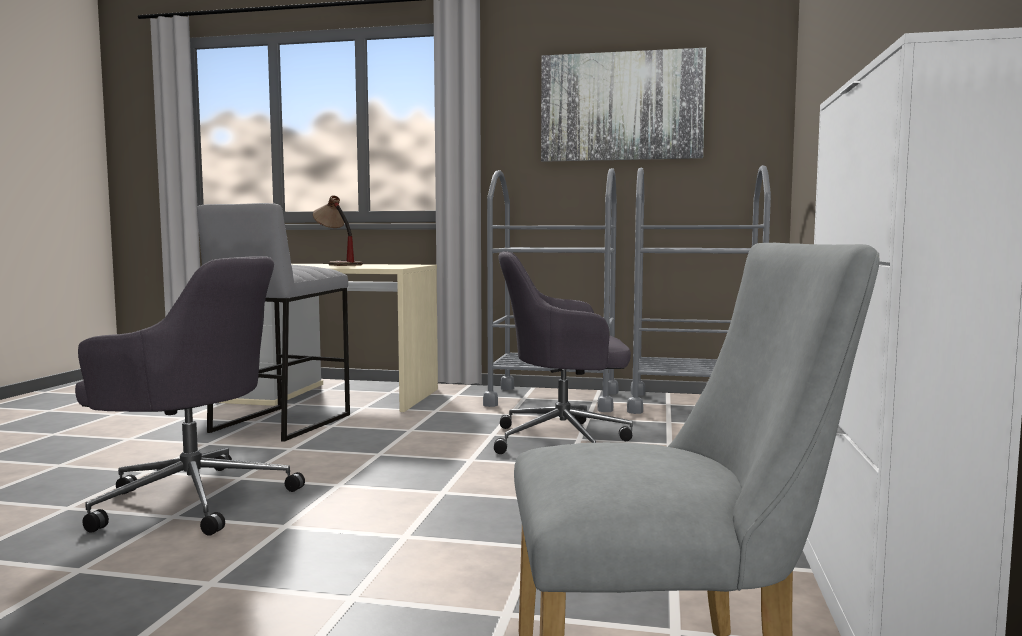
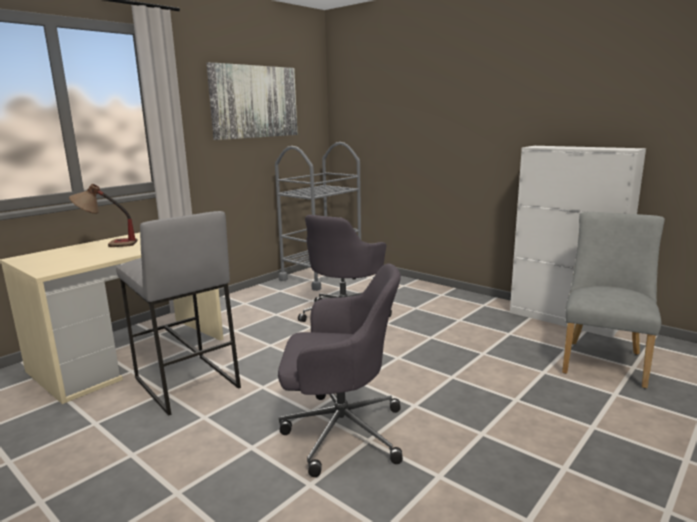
camera: 60 degrees left, 10 degrees up
grey office chair [75,256,305,536] -> grey office chair turned 45 degrees clockwise [278,263,403,477]
grey cart [483,168,618,412] -> none

